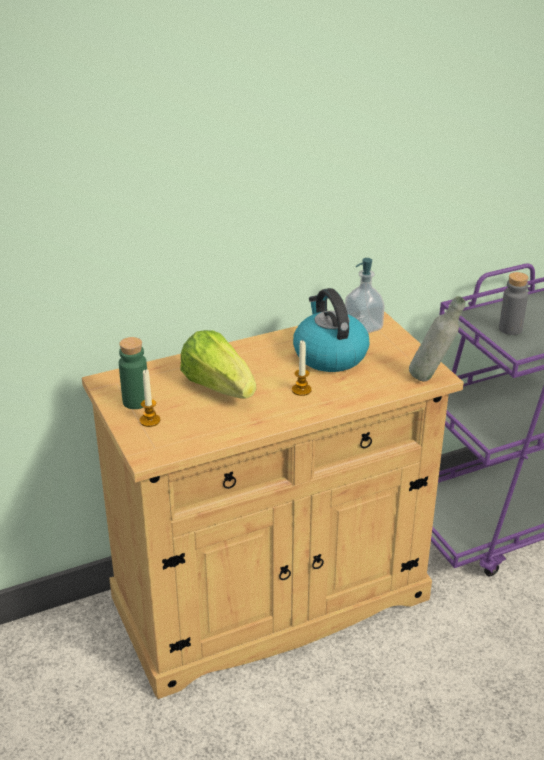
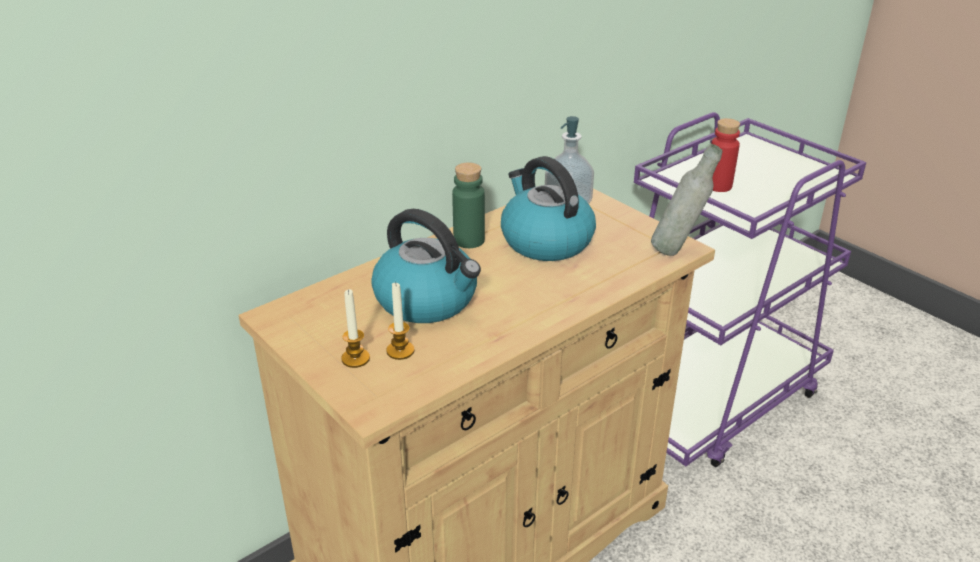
camera: 15 degrees left, 0 degrees up
green bottle [119,337,147,409] -> green bottle moved to [452,162,485,248]
lettuce [180,330,256,399] -> kettle [371,209,481,323]
candle [292,341,312,396] -> candle moved to [386,282,415,360]
grey bottle [499,272,529,335] -> red bottle [711,118,740,192]

